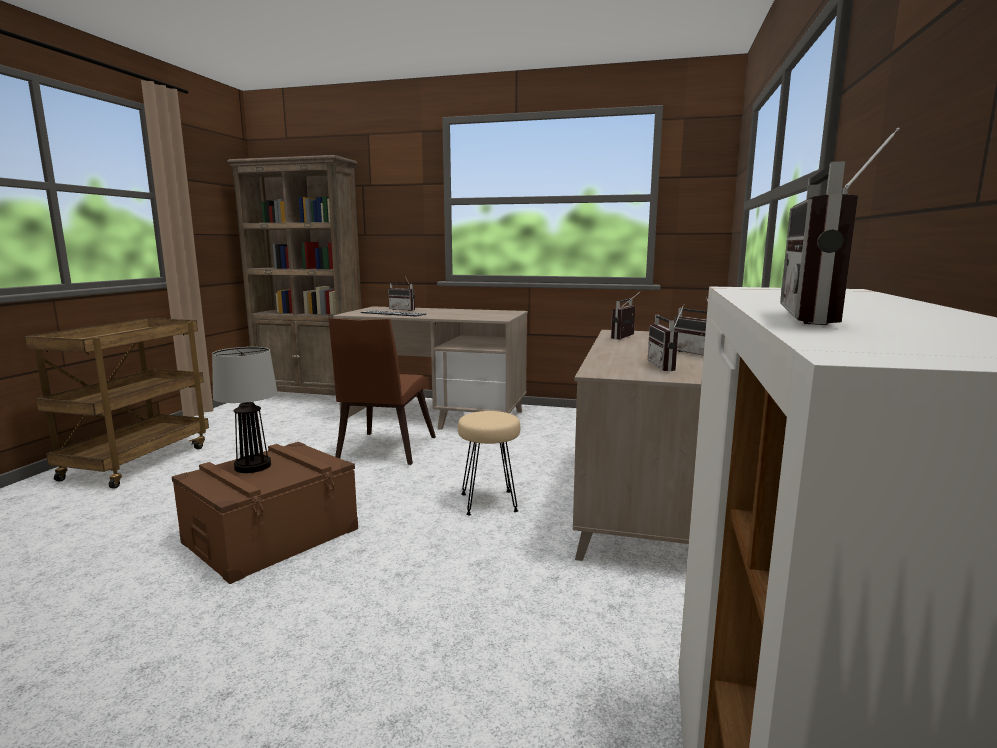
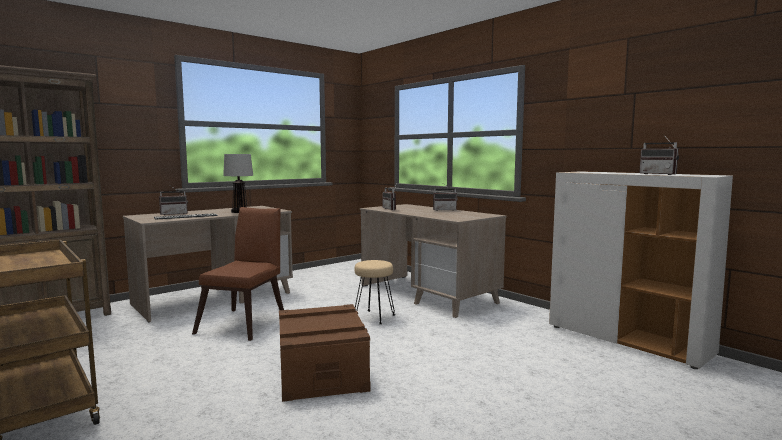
camera: 55 degrees left, 5 degrees down
table lamp [212,347,277,473] -> table lamp moved to [223,154,253,213]
brown chair [328,318,436,465] -> brown chair turned 120 degrees counterclockwise [192,207,284,341]
radio [648,304,684,371] -> none

